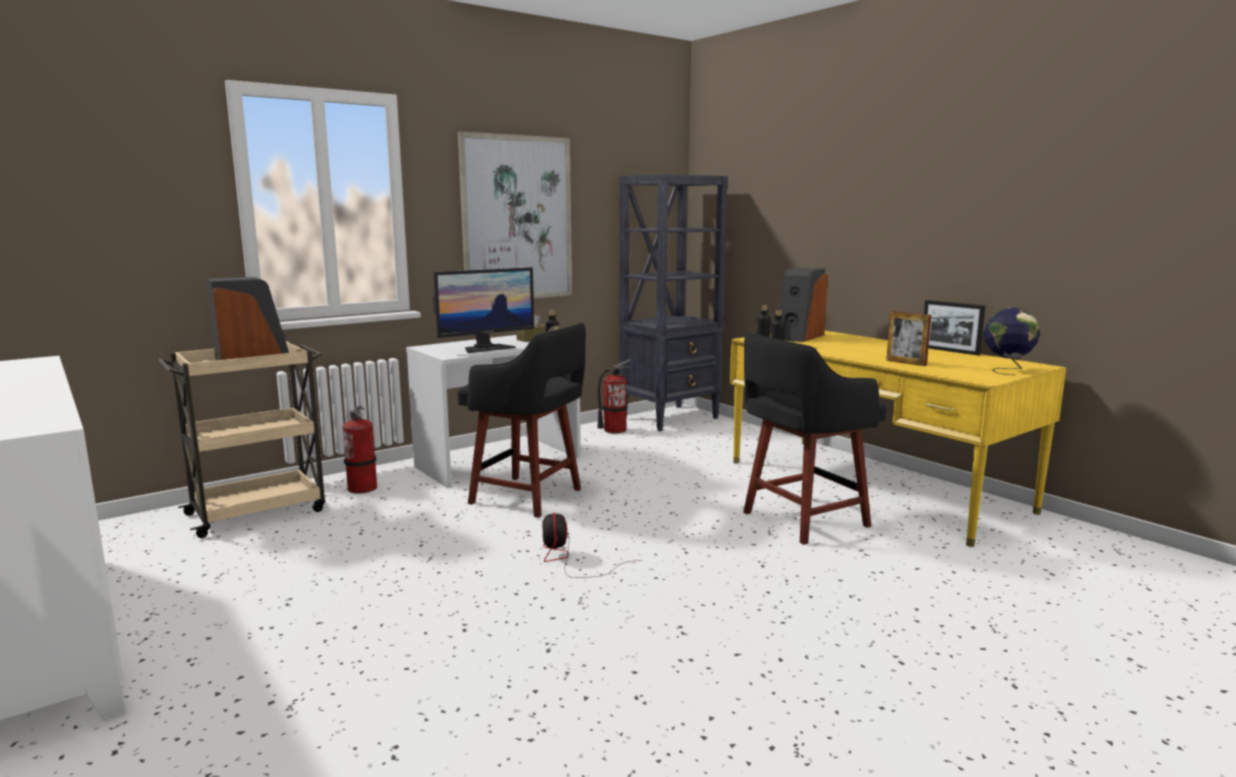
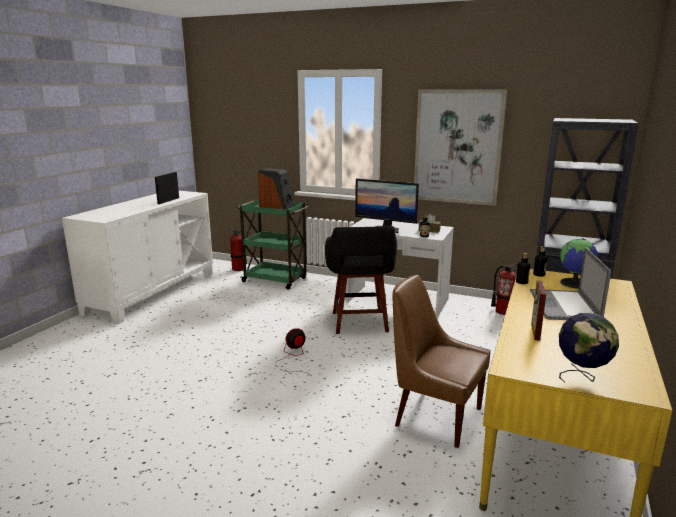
camera: 60 degrees right, 5 degrees up
beige cart [158,341,325,538] -> green cart [237,199,309,289]
fire extinguisher [343,406,377,494] -> fire extinguisher moved to [229,229,247,271]
black stool [743,333,887,545] -> brown chair [392,275,490,448]
speaker [780,267,828,342] -> globe [560,238,598,289]
picture frame [924,300,985,356] -> picture frame moved to [155,172,179,204]
none -> laptop [530,247,611,320]

